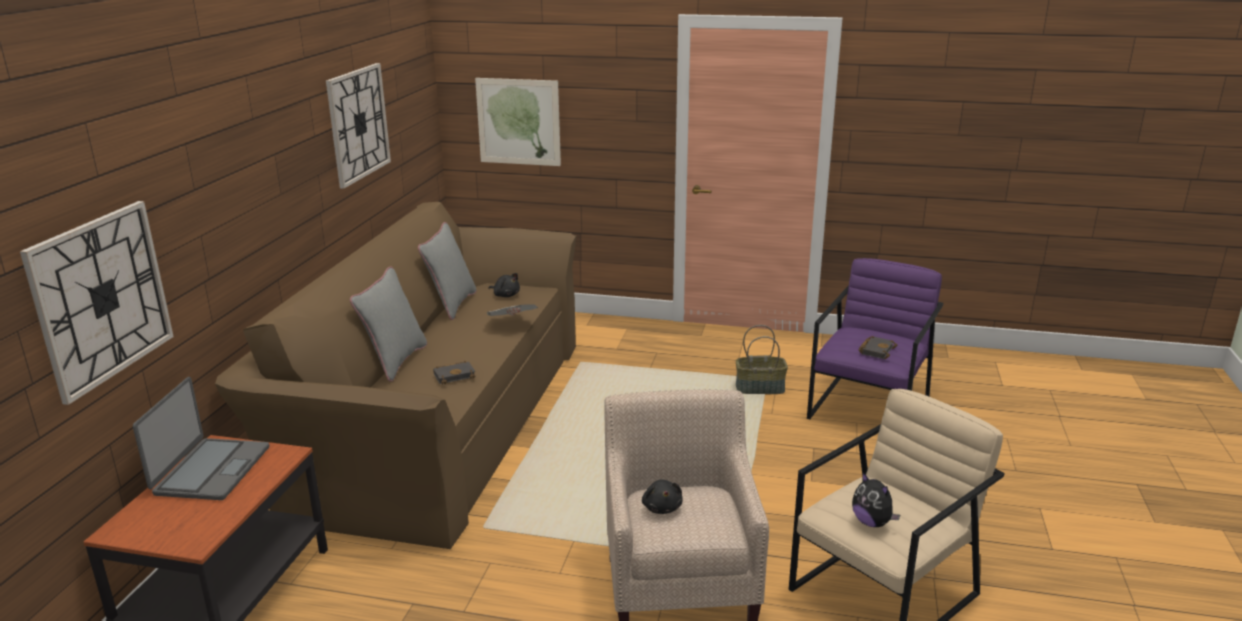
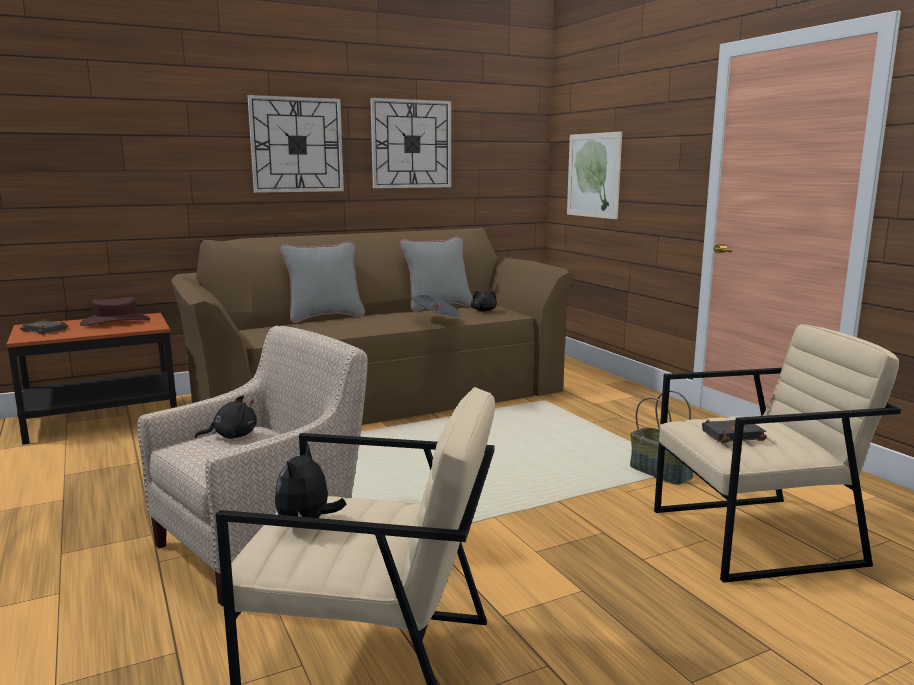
camera: 50 degrees right, 10 degrees down
wall clock [20,201,174,405] -> wall clock moved to [247,95,344,193]
laptop [133,377,269,500] -> brown hat [80,297,150,326]
black book [433,361,476,385] -> black book moved to [20,319,68,334]
black plush toy [642,479,683,514] -> black plush toy turned 150 degrees counterclockwise [195,395,257,439]
purple armchair [807,258,943,419] -> beige armchair [654,324,901,583]

